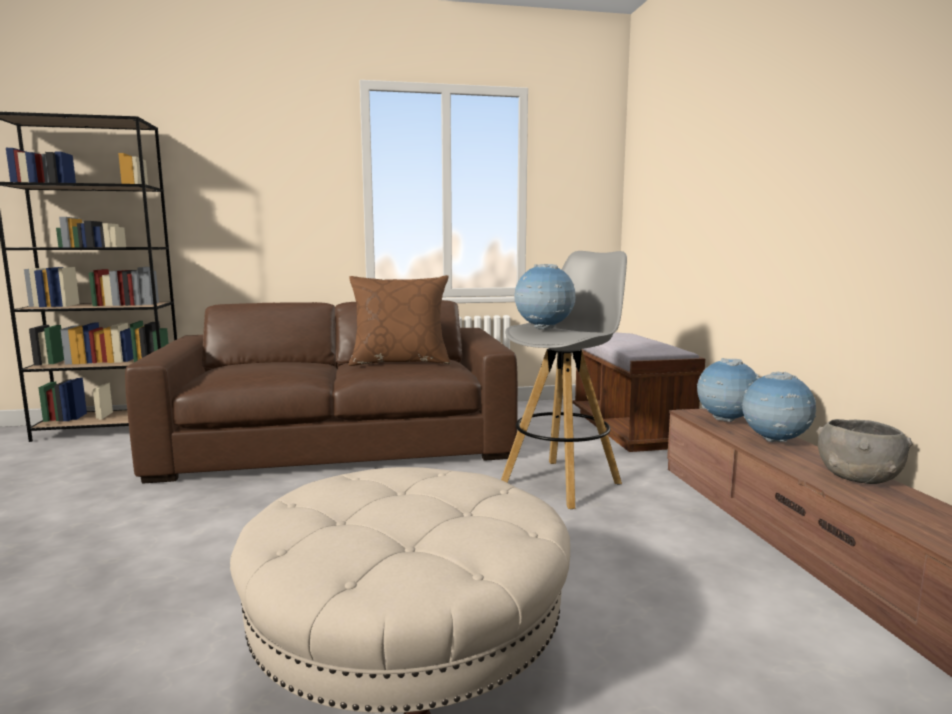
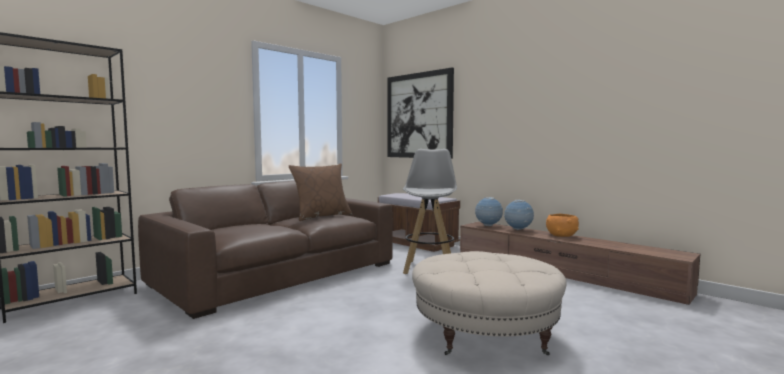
camera: 35 degrees left, 5 degrees down
globe [514,264,575,330] -> none
grey bowl [816,419,913,484] -> orange bowl [546,214,579,237]
none -> picture [387,68,454,159]

